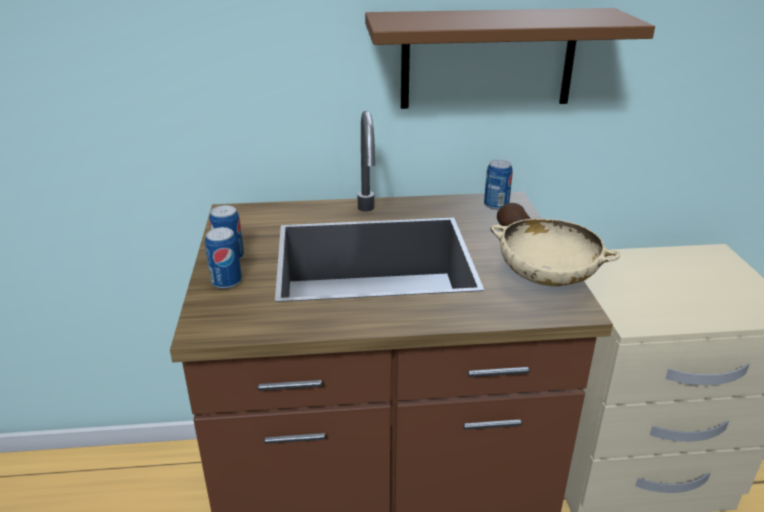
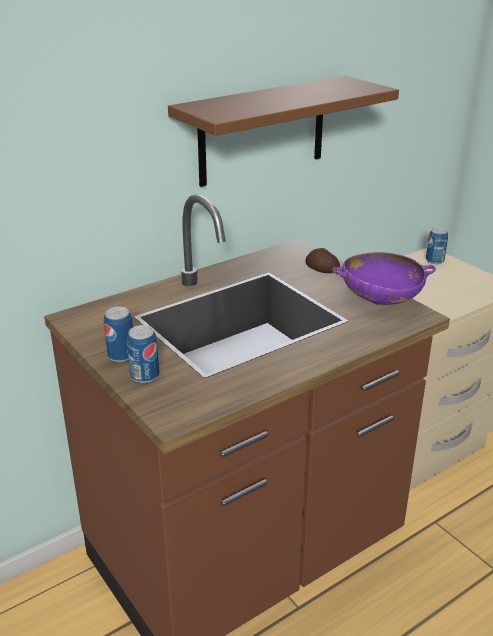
camera: 30 degrees left, 0 degrees up
can [484,159,512,210] -> can moved to [426,227,448,264]
beige bowl [490,219,620,287] -> purple bowl [332,252,436,305]

